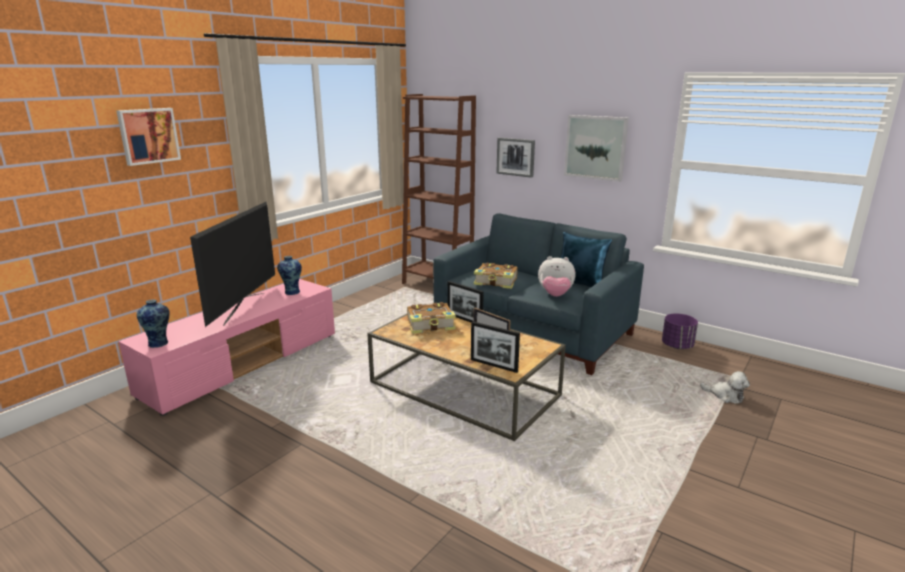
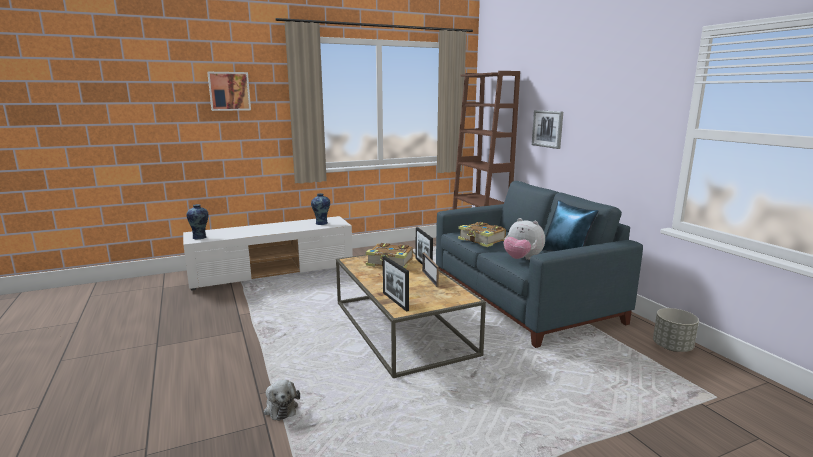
camera: 30 degrees right, 5 degrees down
pink tv stand [118,279,335,416] -> white tv stand [183,216,353,290]
television [190,202,275,327] -> none
picture [564,115,629,182] -> none
purple planter [662,313,698,349] -> grey planter [653,308,699,352]
plush toy [700,371,750,404] -> plush toy moved to [264,380,300,421]

